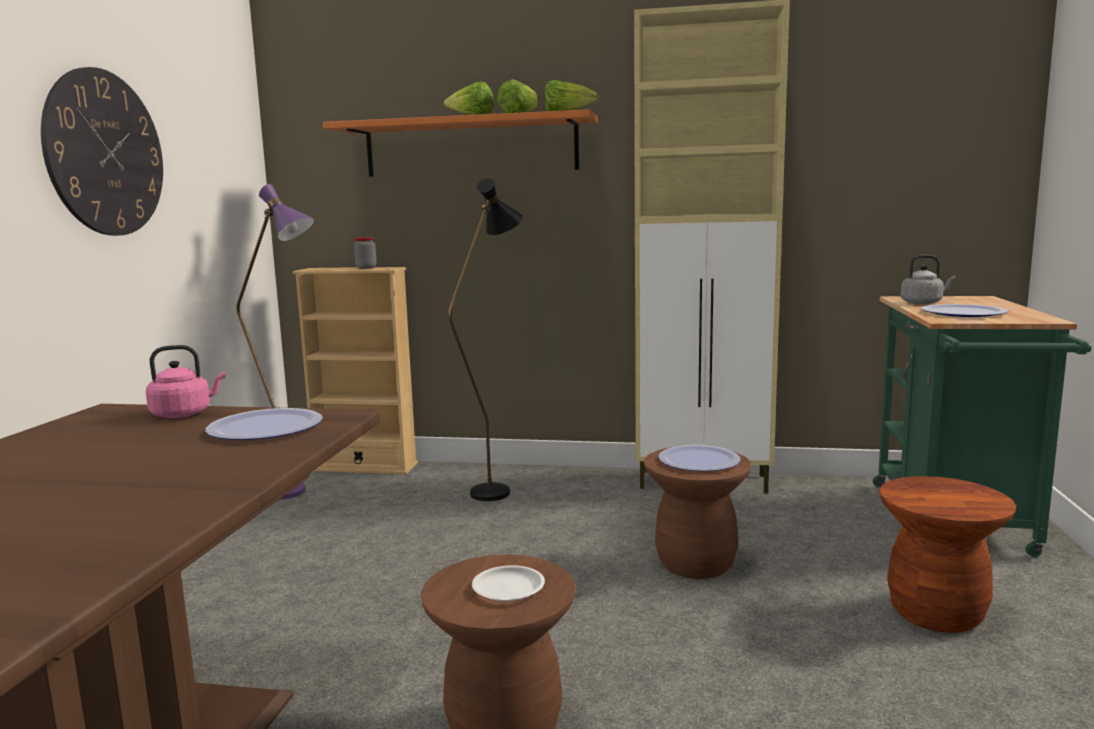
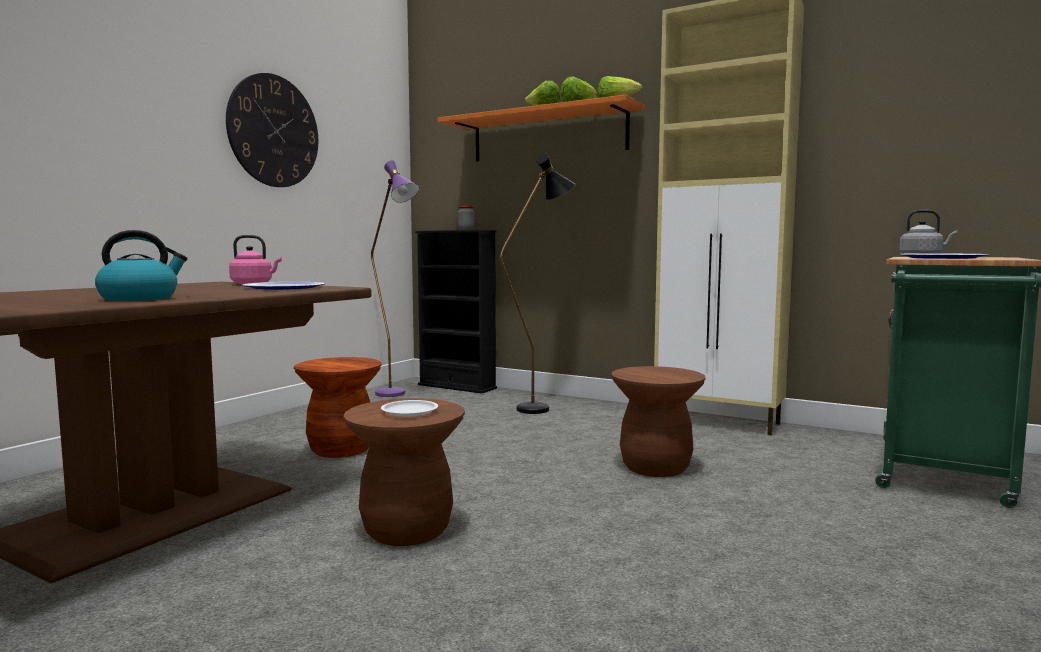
camera: 20 degrees right, 5 degrees down
beige bookcase [293,267,418,475] -> black bookcase [415,230,497,393]
plate [658,445,740,471] -> none
brown stool [879,476,1016,633] -> brown stool moved to [294,357,382,458]
none -> kettle [95,230,187,301]

